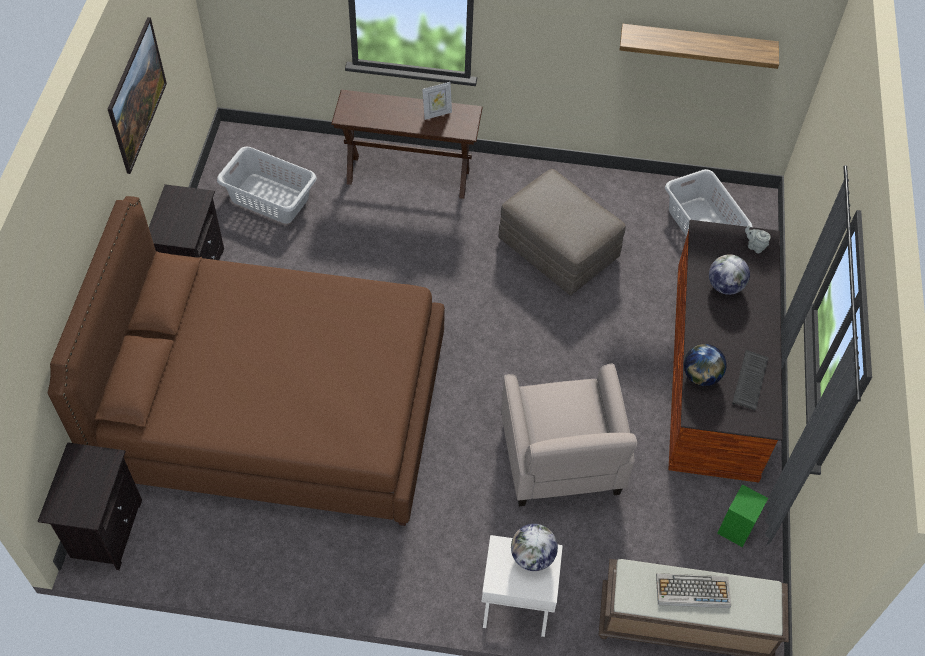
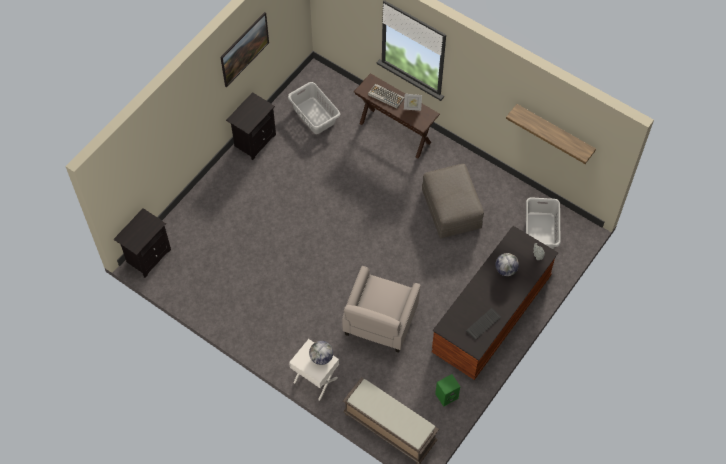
camera: 30 degrees right, 5 degrees up
brown bed [48,196,445,526] -> none
keyboard [656,573,731,608] -> keyboard moved to [368,84,404,108]
globe [684,344,727,386] -> none

